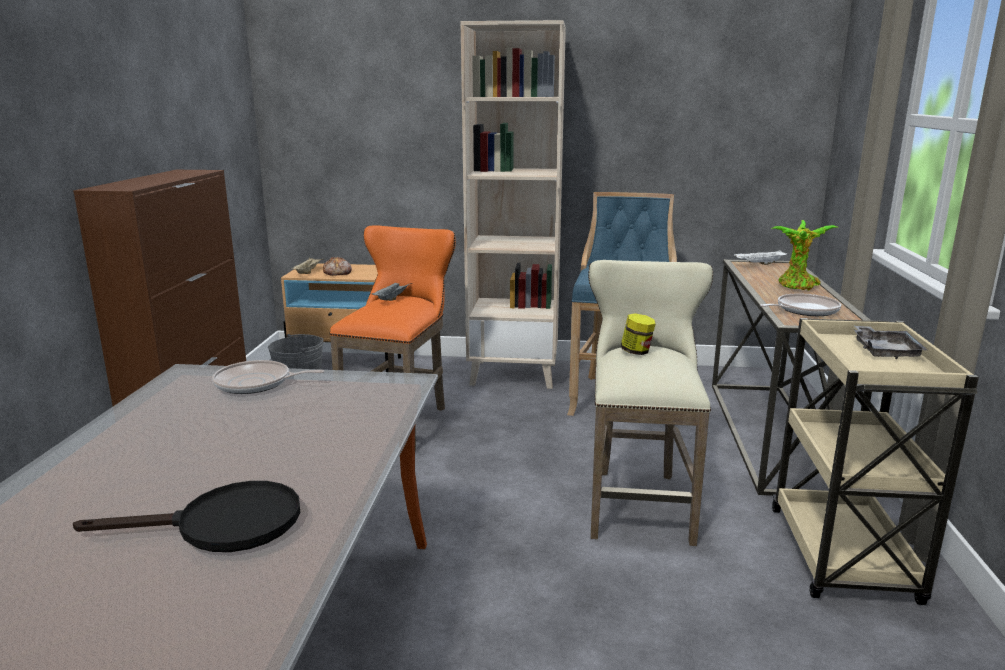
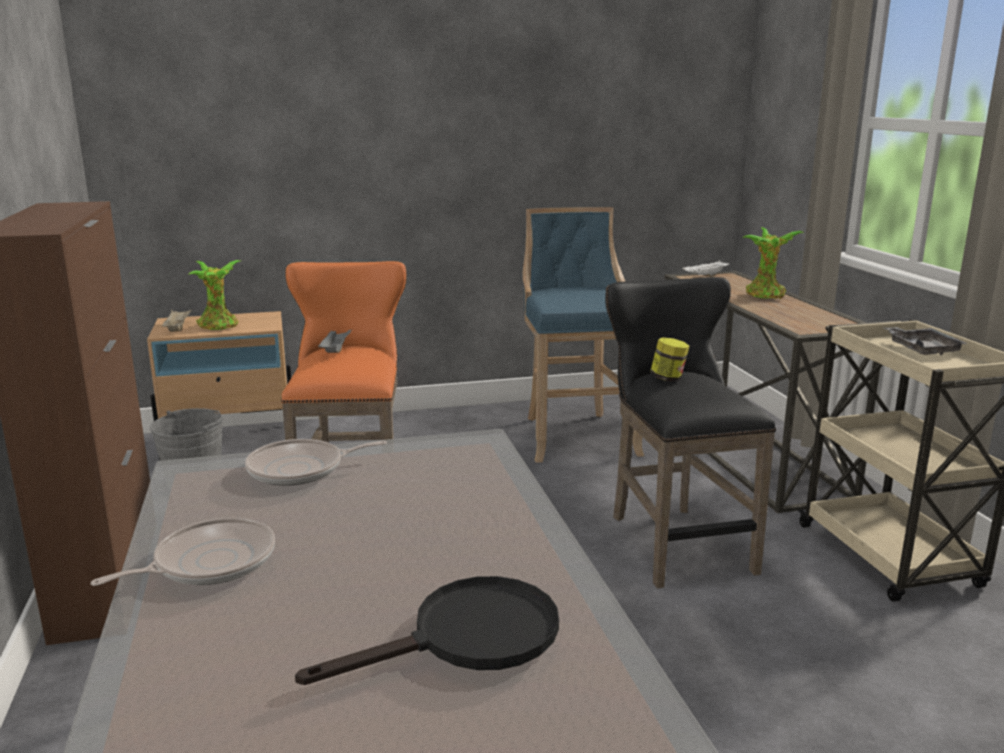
camera: 20 degrees left, 0 degrees up
bread [323,257,352,276] -> potted plant [188,260,240,330]
beige bookcase [460,20,566,389] -> none
beige stool [588,260,713,546] -> black stool [605,277,776,589]
frying pan [760,293,841,316] -> frying pan moved to [91,517,275,586]

